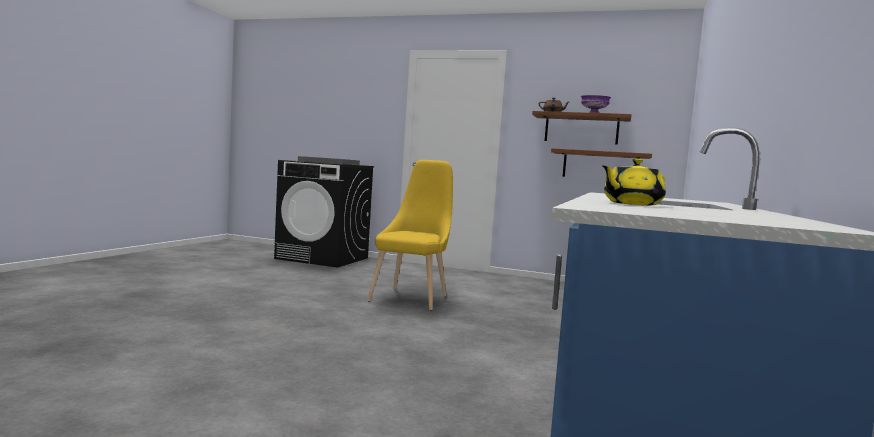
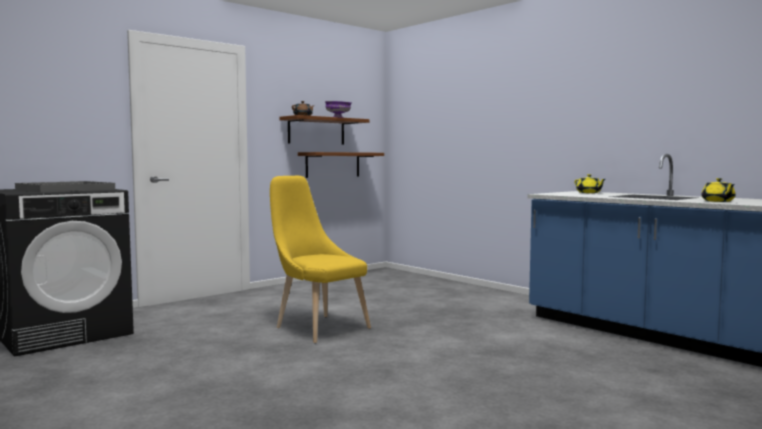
camera: 60 degrees left, 0 degrees up
none -> yellow teapot [575,174,605,193]

